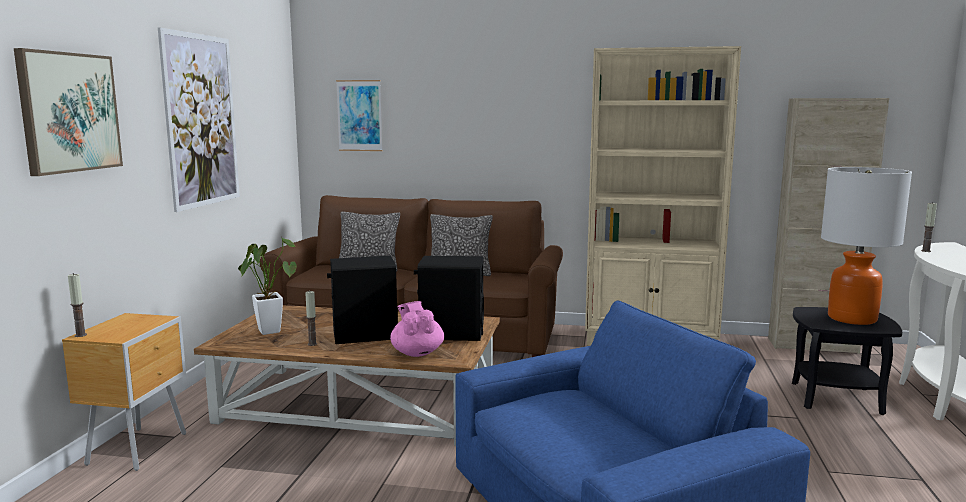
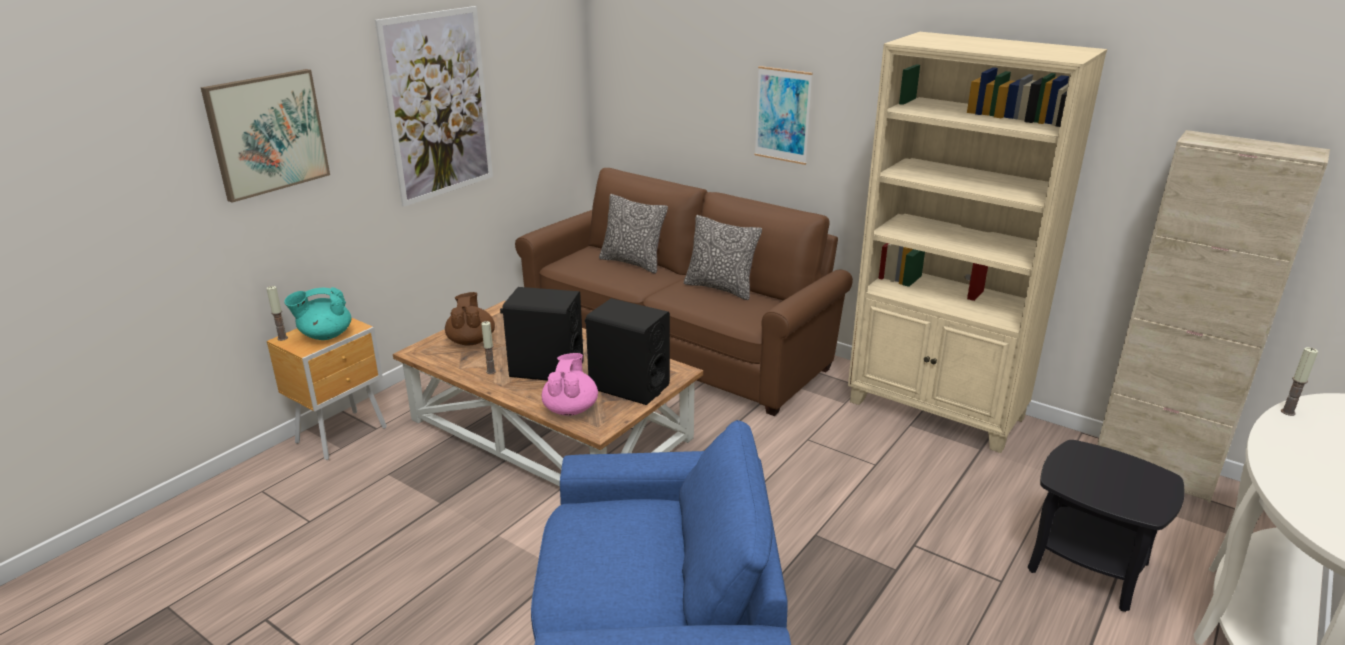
camera: 25 degrees right, 15 degrees up
potted plant [238,237,297,335] -> brown teapot [445,292,495,345]
picture [336,80,383,151] -> picture moved to [754,66,813,165]
table lamp [821,167,912,325] -> none
none -> turquoise teapot [284,287,351,340]

